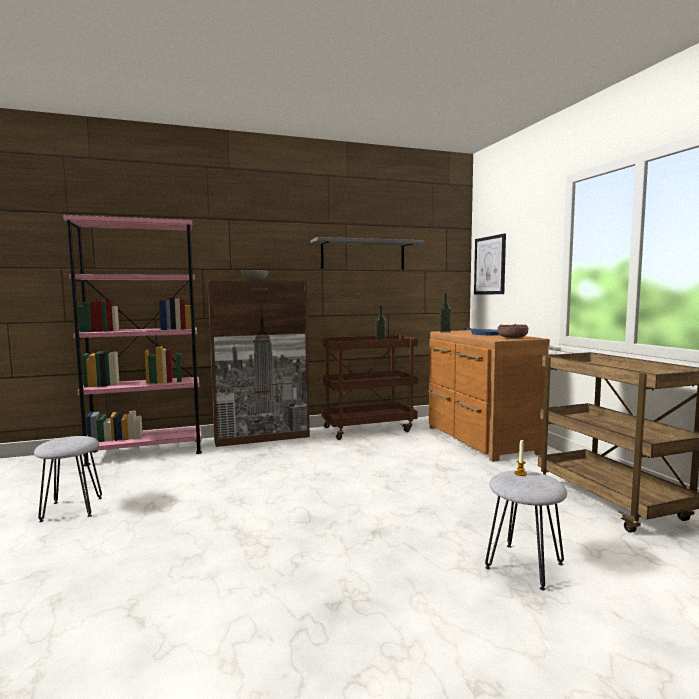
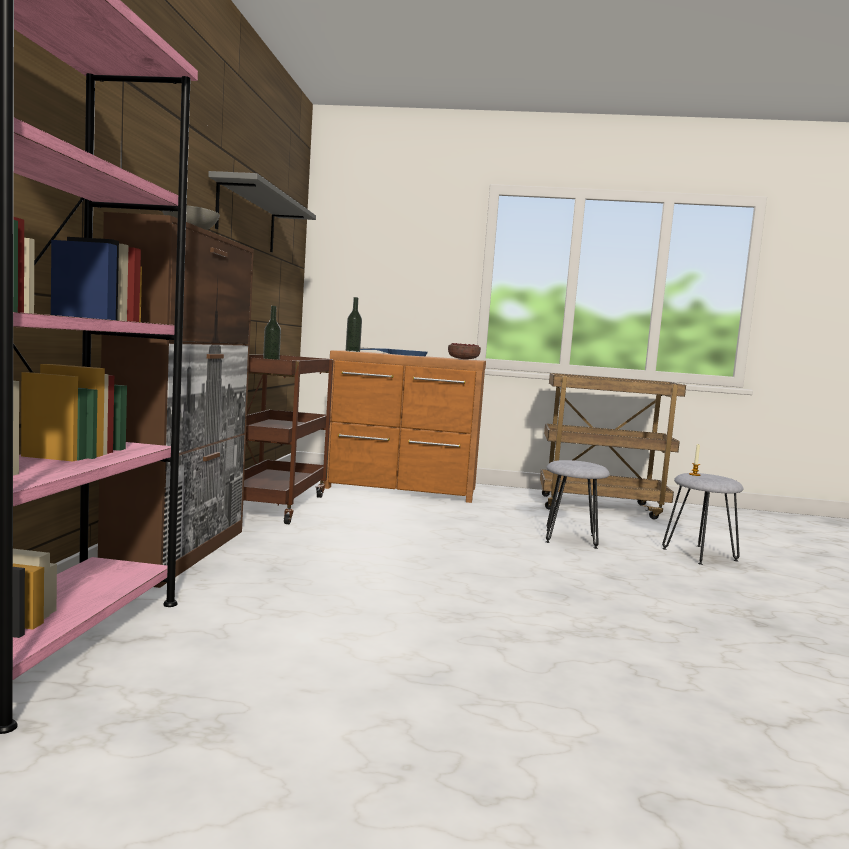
camera: 65 degrees left, 0 degrees up
grey stool [34,436,102,522] -> grey stool moved to [546,460,610,549]
picture [474,234,506,294] -> none

